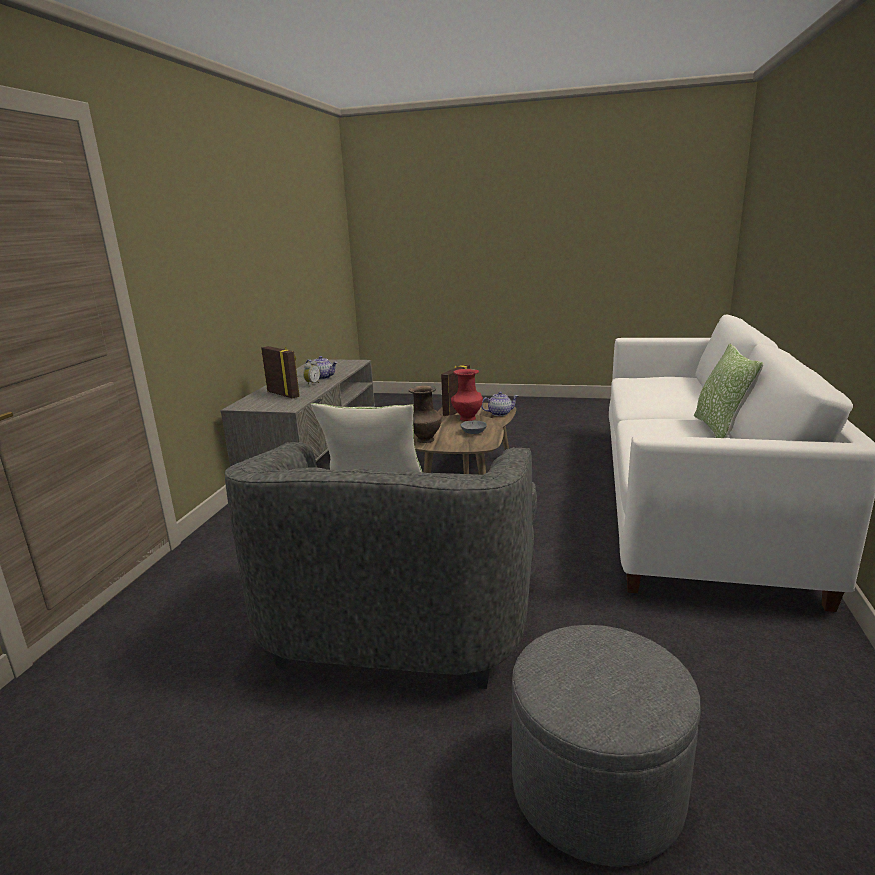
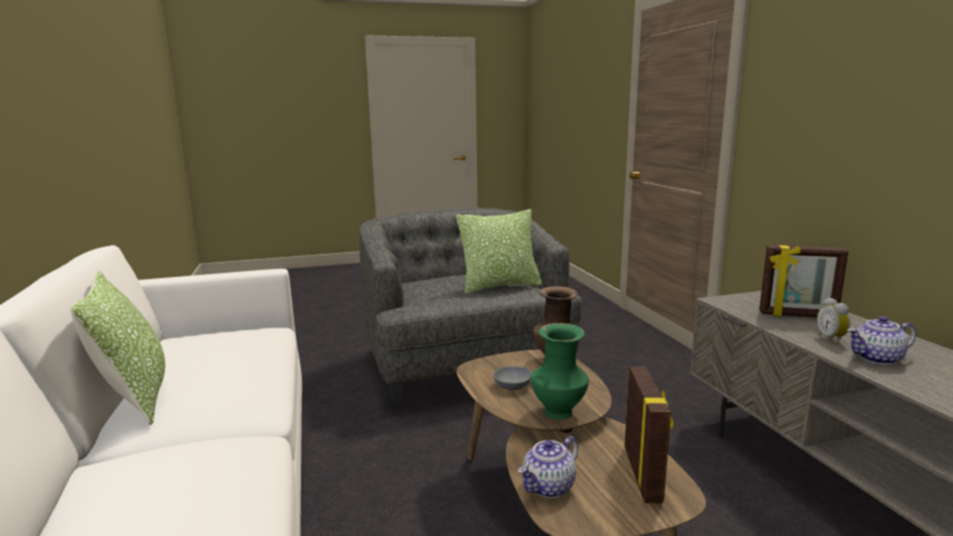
camera: 150 degrees right, 5 degrees down
red vase [451,369,483,421] -> green vase [531,323,589,420]
grey ottoman [512,625,701,867] -> none

